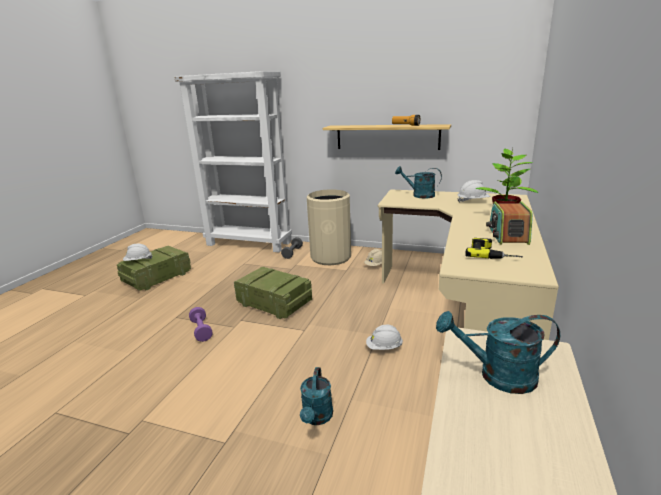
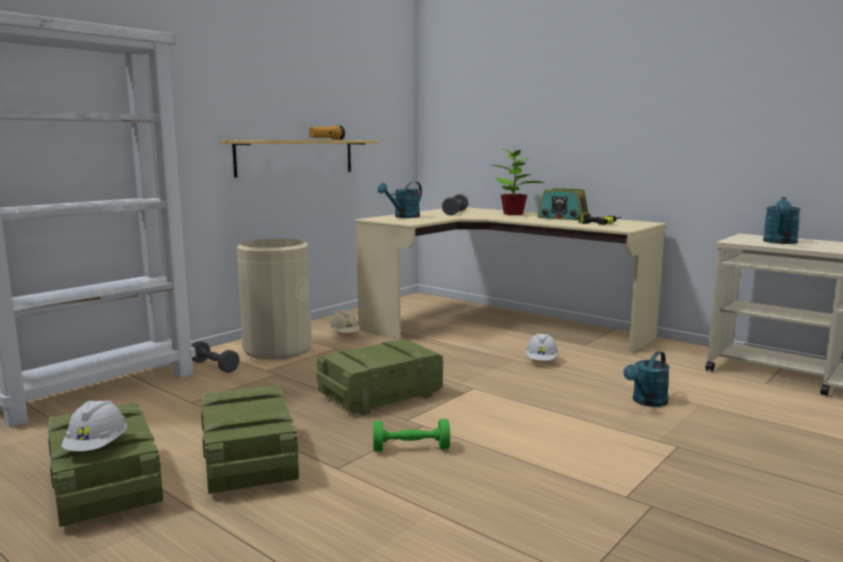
camera: 70 degrees left, 10 degrees down
purple dumbbell [189,307,212,342] -> green dumbbell [373,419,450,452]
turquoise watering can [300,367,333,425] -> turquoise watering can turned 105 degrees clockwise [623,351,670,407]
white hard hat [457,180,490,203] -> grey dumbbell [442,194,468,215]
none -> crate [201,385,299,494]

